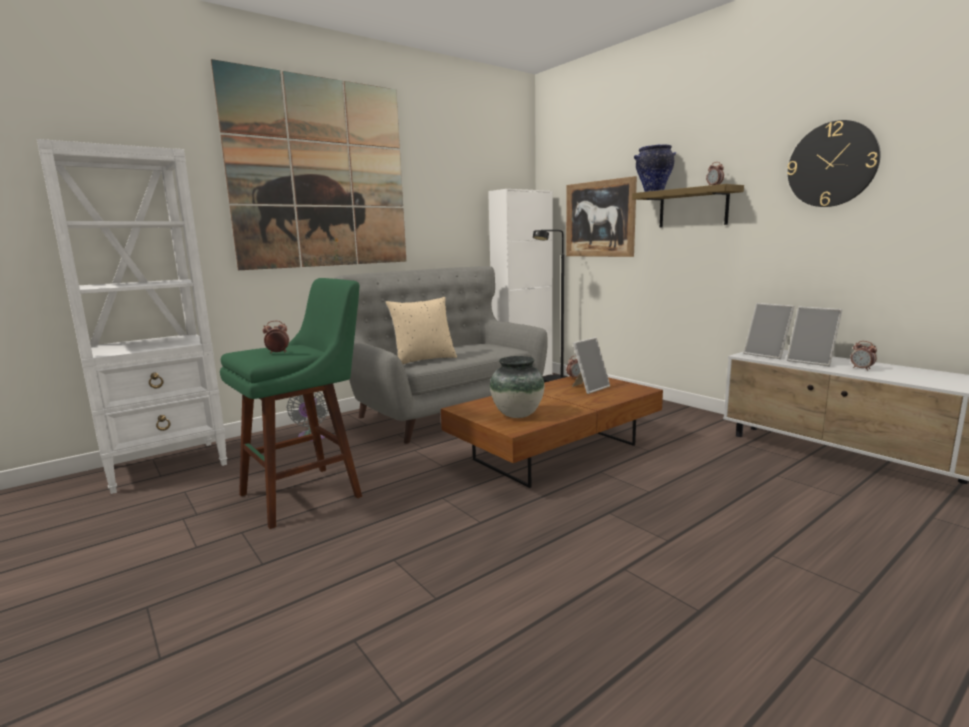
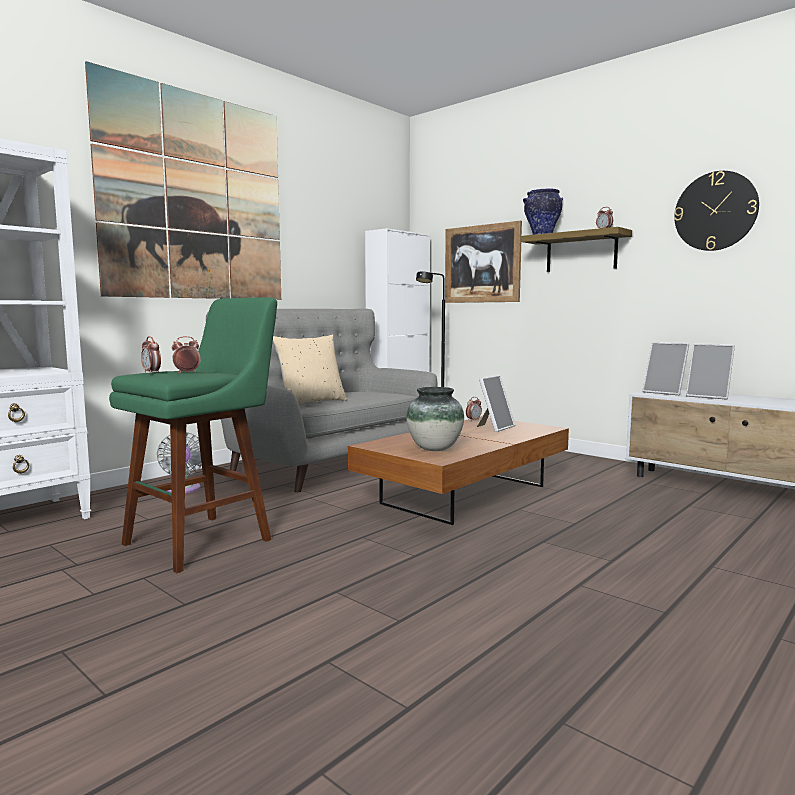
camera: 10 degrees left, 5 degrees down
alarm clock [850,341,877,371] -> alarm clock moved to [141,336,161,374]

